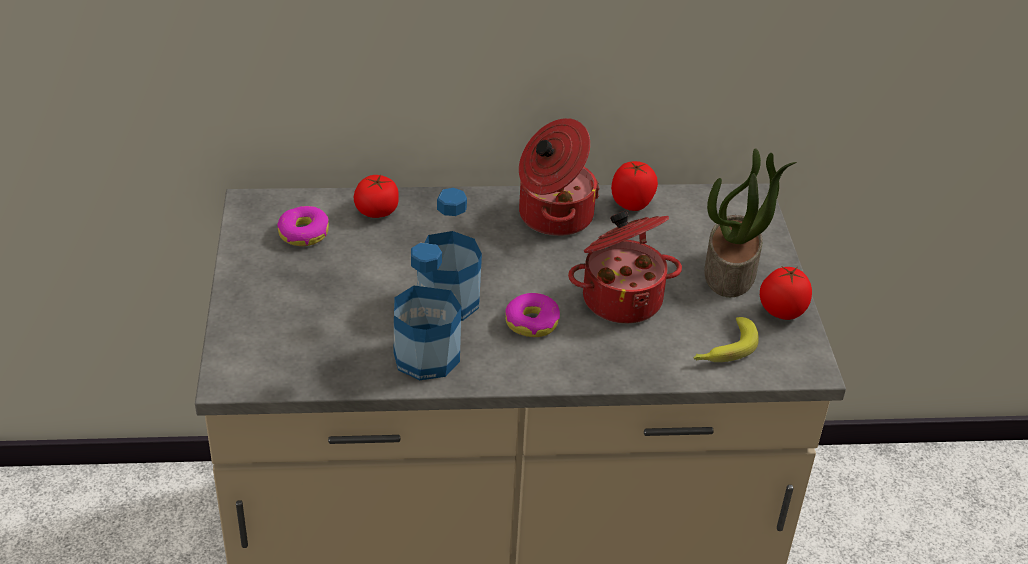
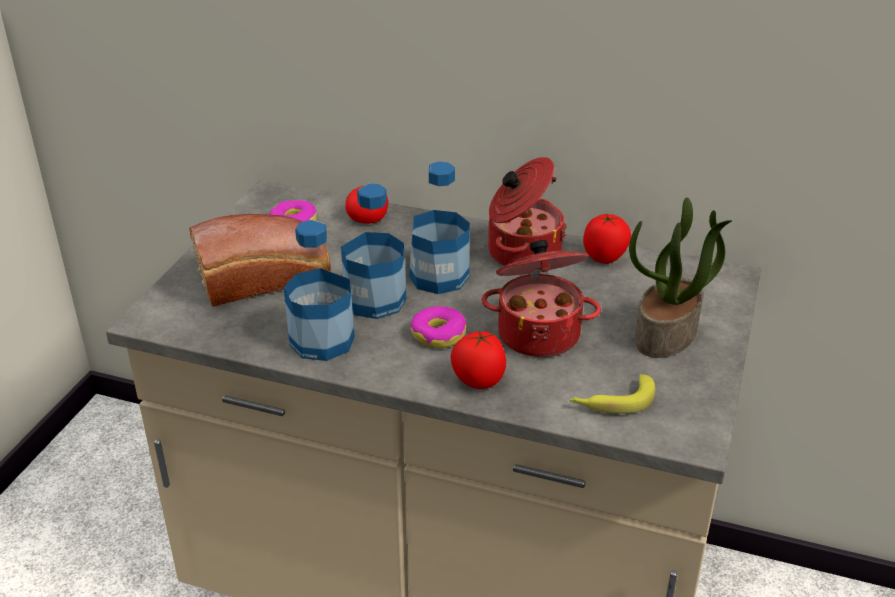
camera: 25 degrees right, 5 degrees down
tomato [760,267,812,320] -> tomato moved to [451,330,506,389]
none -> bread [189,214,331,307]
none -> bottle [409,162,469,294]

